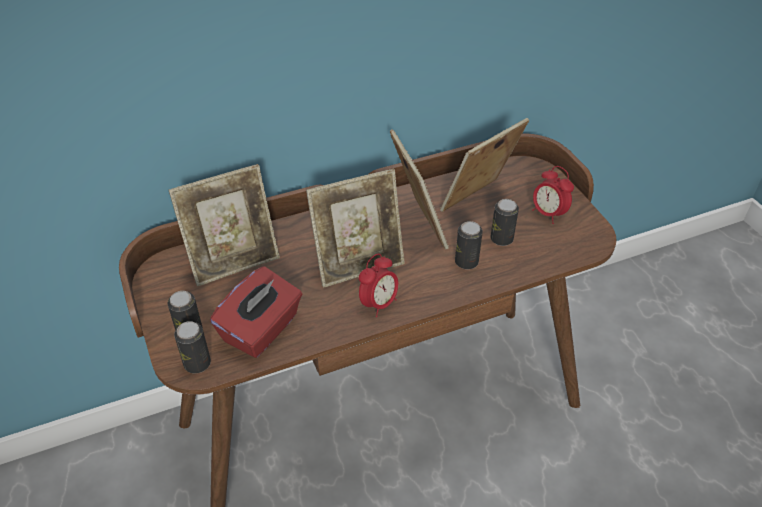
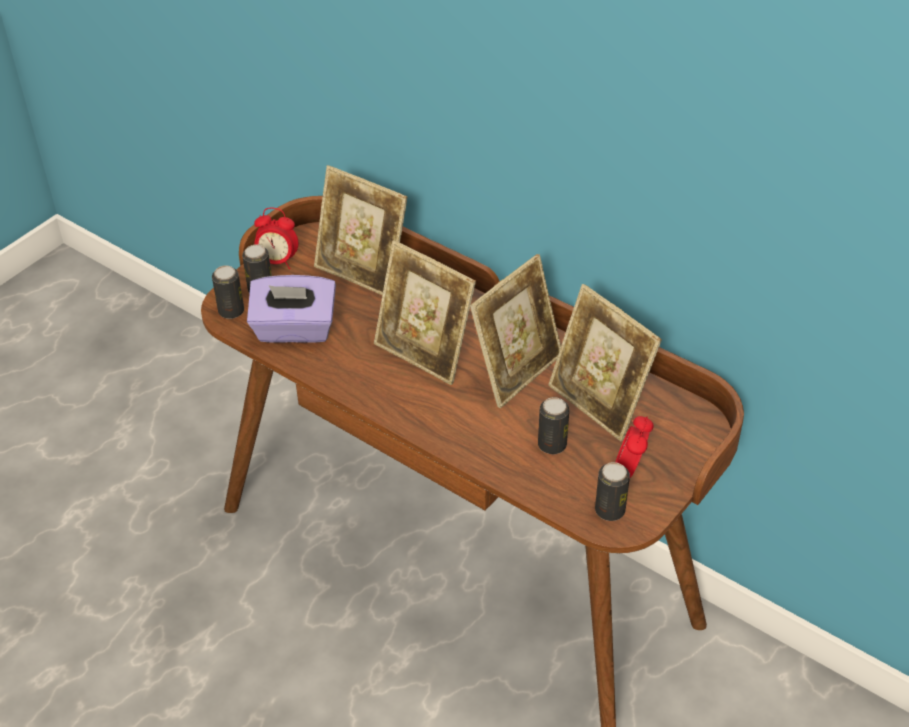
camera: 60 degrees right, 0 degrees up
red tissue box [210,266,302,358] -> purple tissue box [247,275,336,343]
alarm clock [359,254,398,317] -> alarm clock moved to [254,208,298,269]
picture frame [440,118,529,212] -> picture frame turned 150 degrees counterclockwise [548,284,662,442]
can [455,221,483,269] -> can moved to [595,462,630,521]

